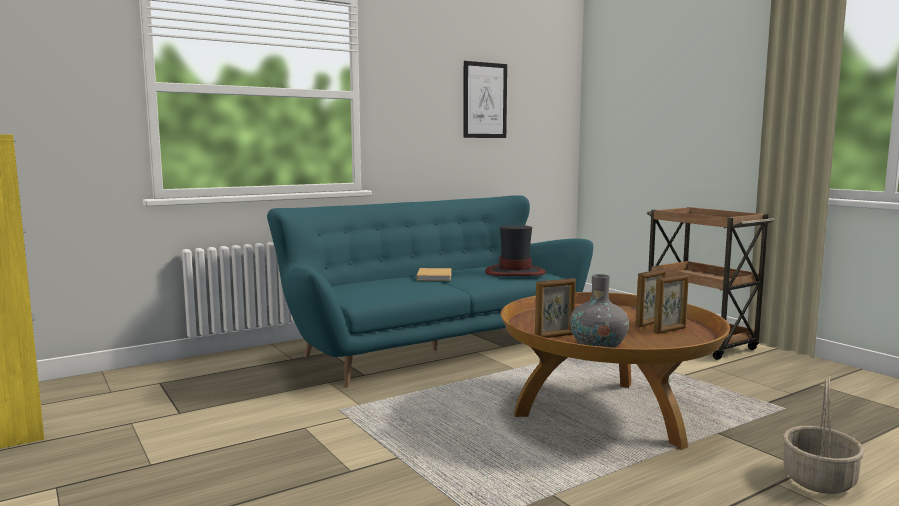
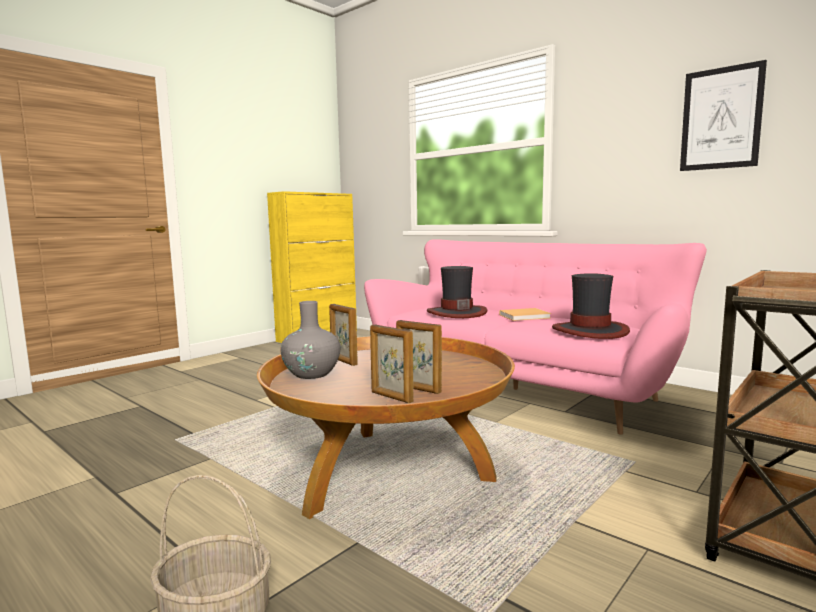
camera: 75 degrees right, 0 degrees up
turquoise sofa [267,195,593,388] -> pink sofa [364,239,707,435]
none -> hat [427,266,487,318]

